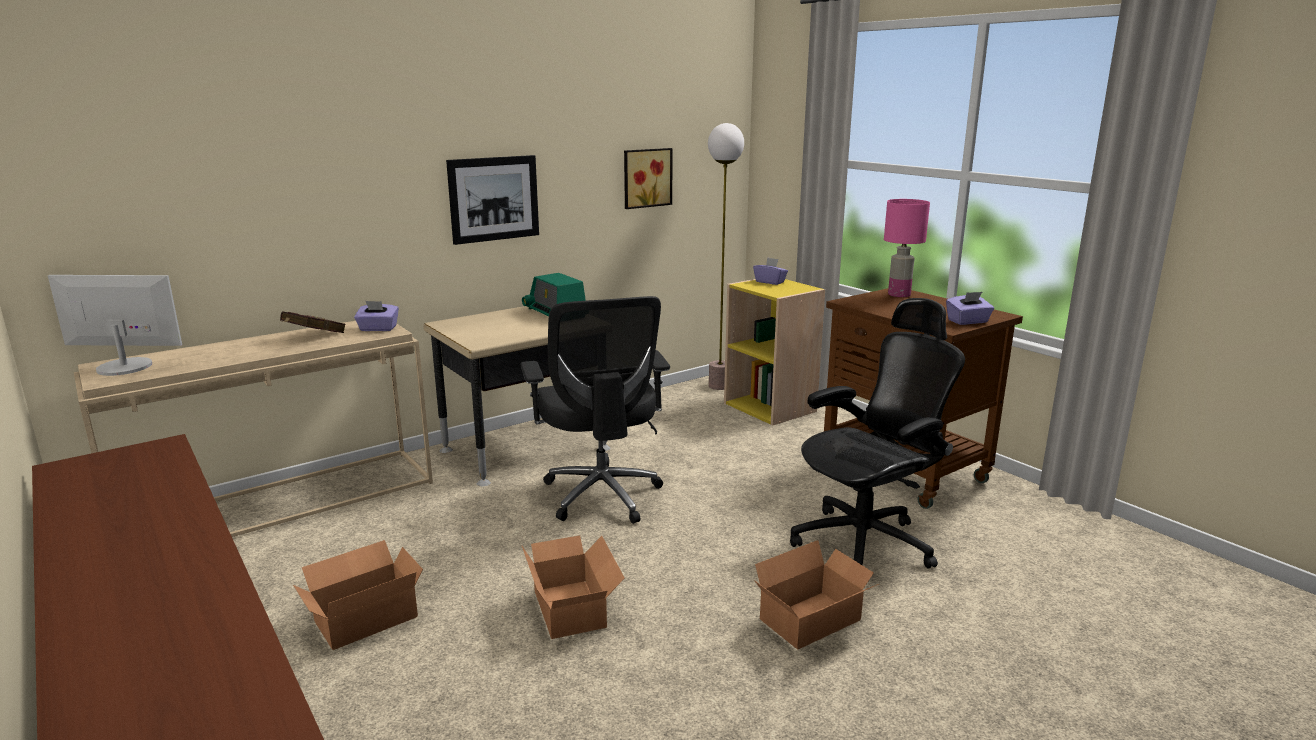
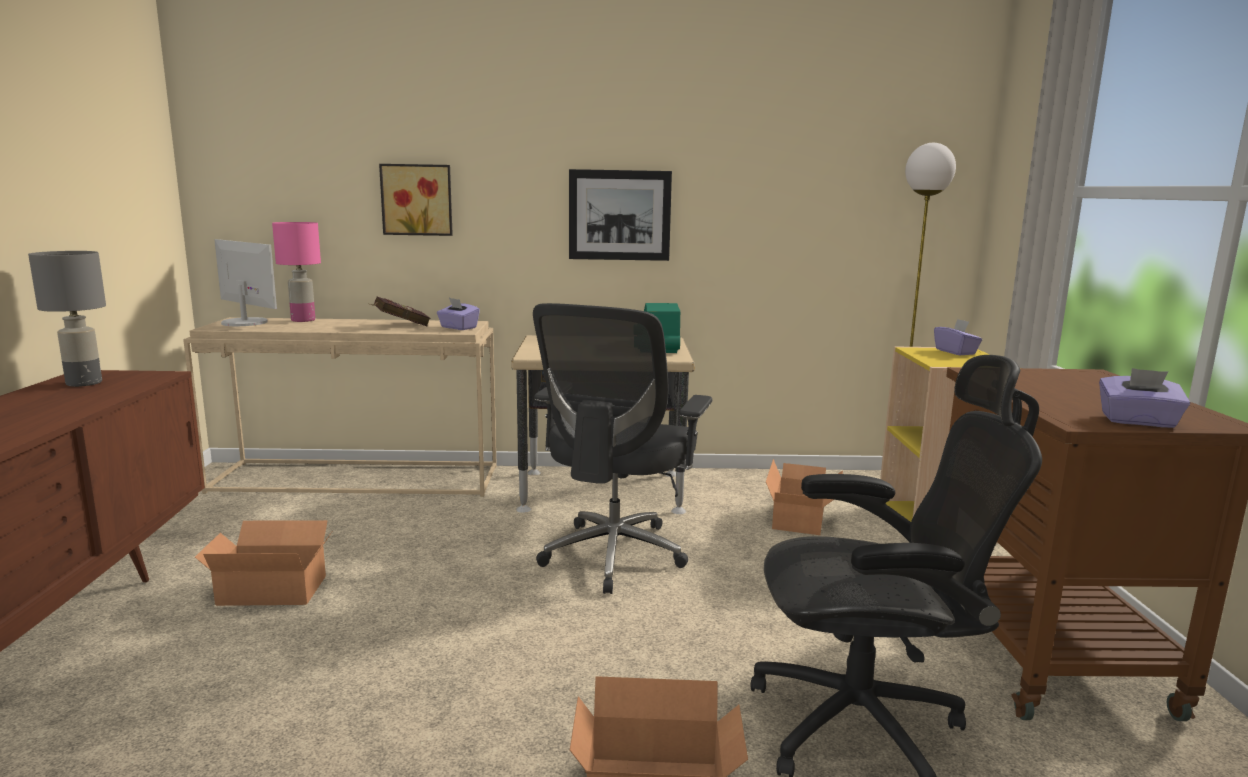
camera: 35 degrees right, 5 degrees down
cardboard box [522,535,625,639] -> cardboard box moved to [766,459,843,535]
picture [624,148,673,209] -> picture moved to [379,164,453,236]
pink table lamp [884,199,930,297] -> pink table lamp moved to [272,222,321,322]
none -> grey table lamp [28,251,106,387]

